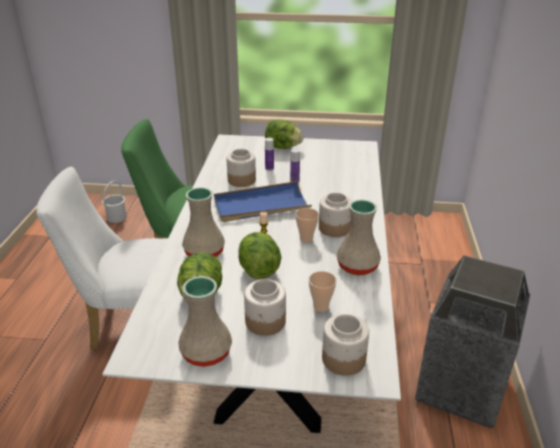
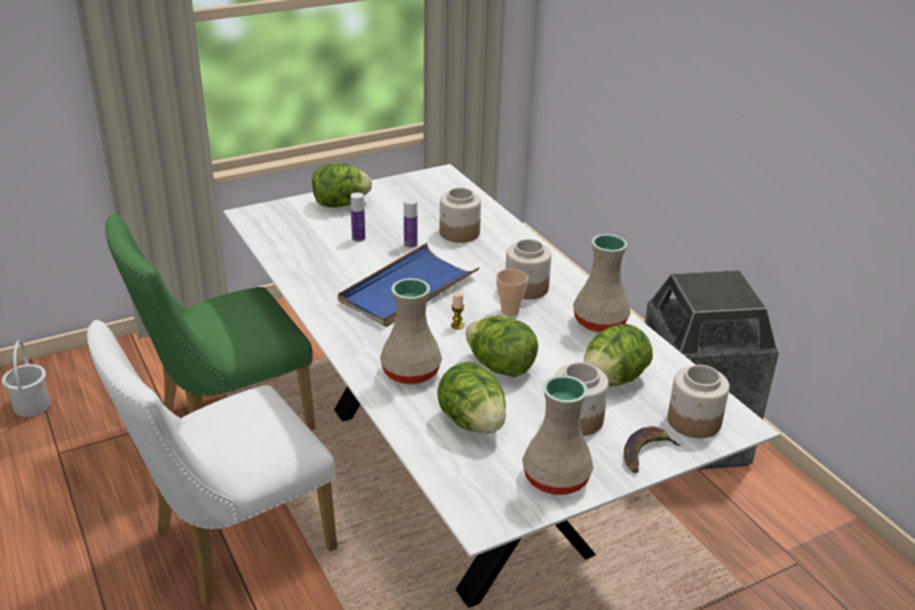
camera: 35 degrees left, 0 degrees up
jar [227,149,256,187] -> jar moved to [440,188,481,243]
cup [309,271,337,312] -> lettuce [584,324,653,386]
none -> banana [624,426,682,473]

